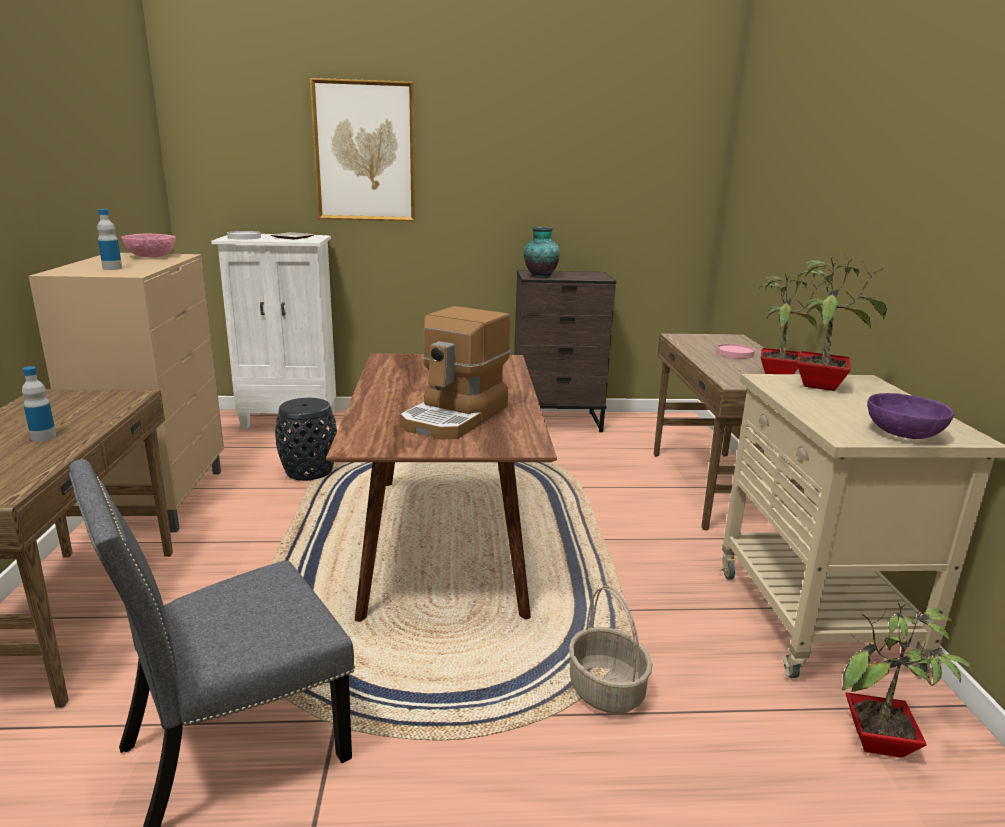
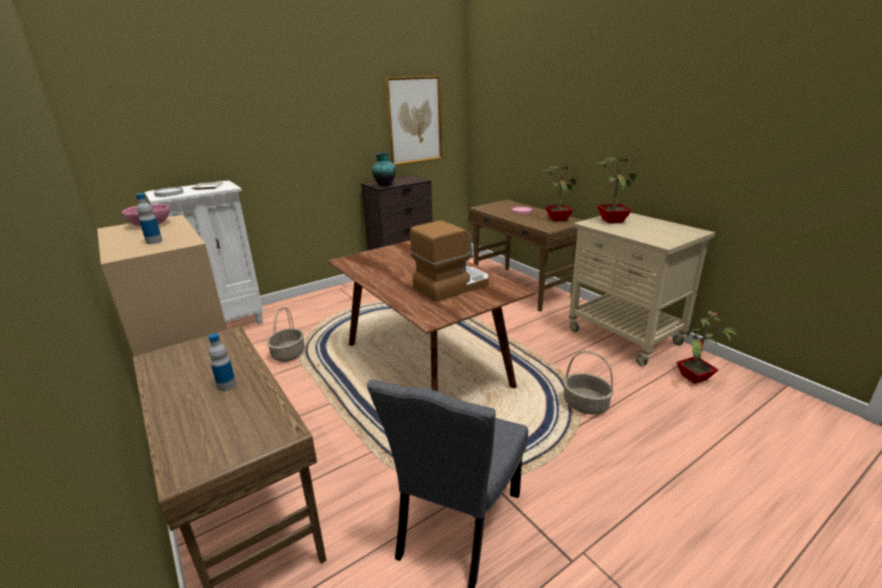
camera: 30 degrees left, 5 degrees up
black stool [275,398,337,481] -> basket [267,307,304,362]
picture [310,78,415,221] -> picture moved to [385,76,443,166]
coffee machine [400,306,510,439] -> coffee machine turned 120 degrees counterclockwise [410,220,489,302]
purple bowl [867,393,954,439] -> none

